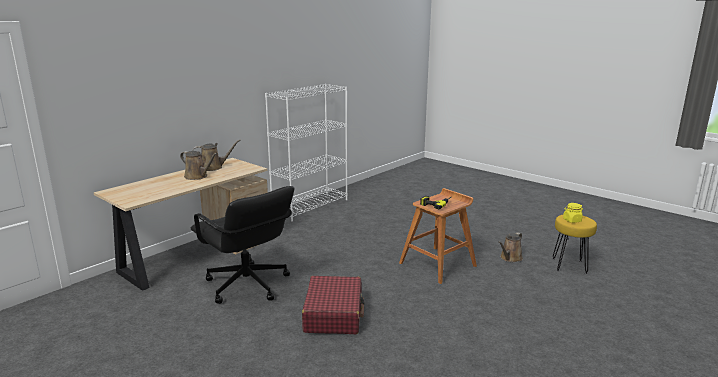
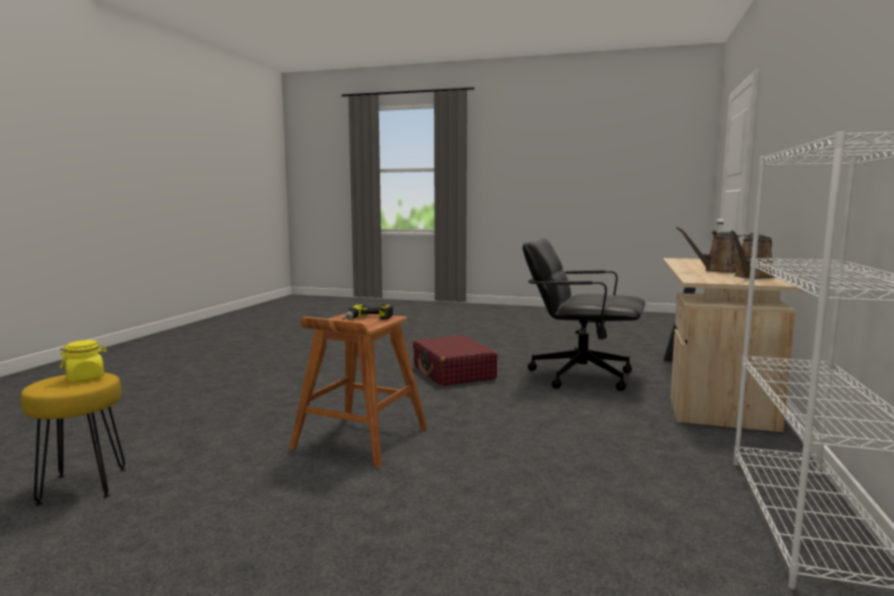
camera: 155 degrees right, 10 degrees down
brown watering can [498,232,523,262] -> none

